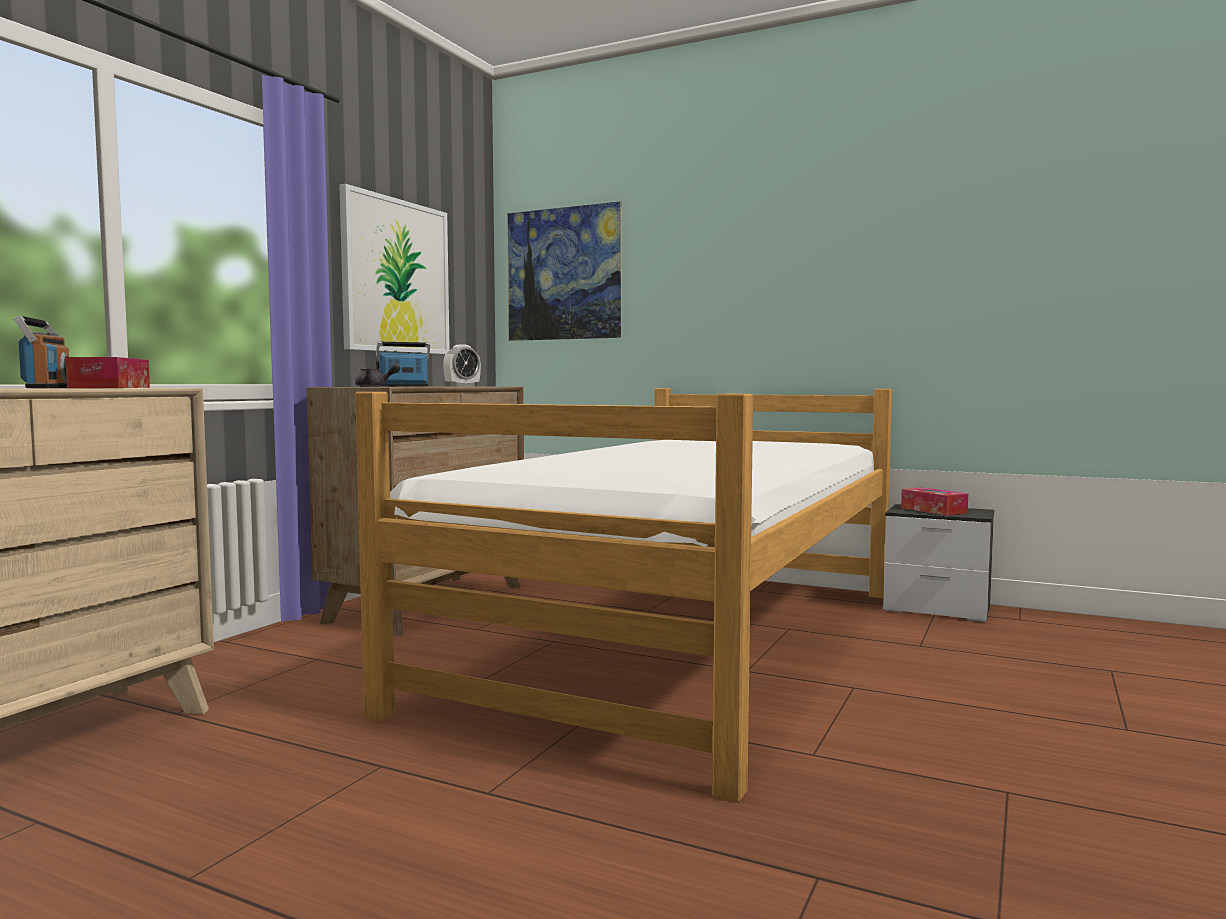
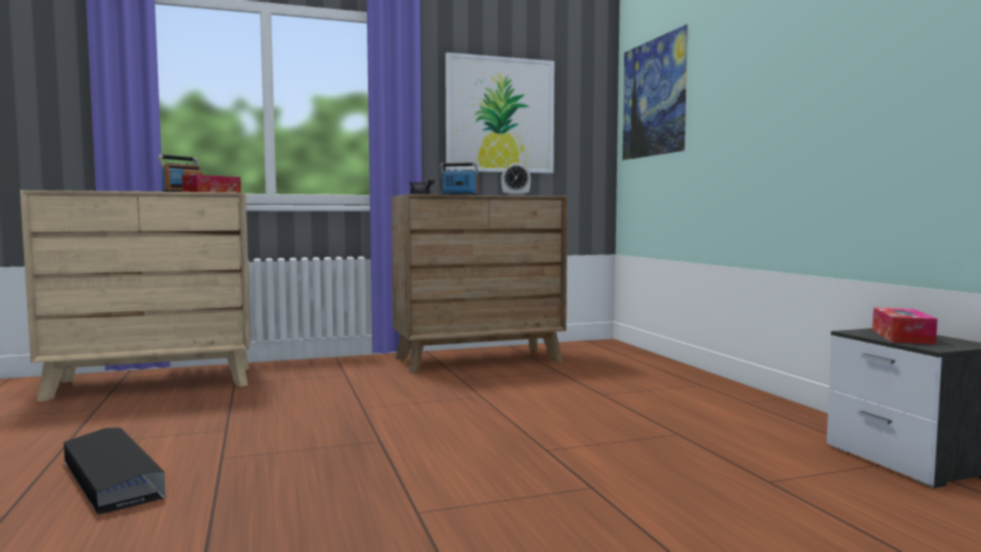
camera: 45 degrees right, 0 degrees up
bed [355,388,892,802] -> none
none -> black storage box [64,428,166,515]

